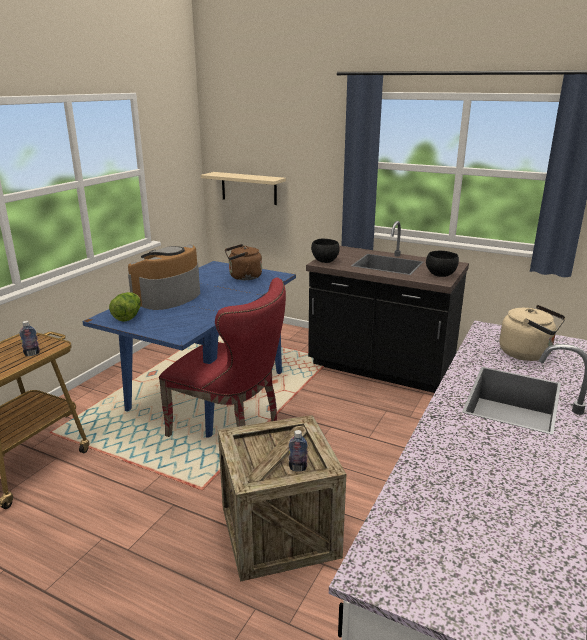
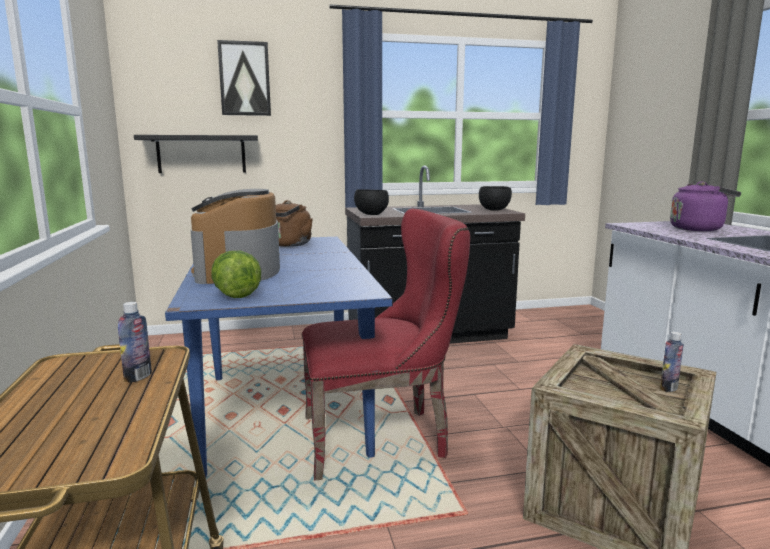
camera: 40 degrees left, 10 degrees down
beige shelf [201,172,286,205] -> black shelf [134,135,258,173]
beige kettle [499,305,566,361] -> purple kettle [670,181,741,231]
none -> picture [217,40,271,116]

